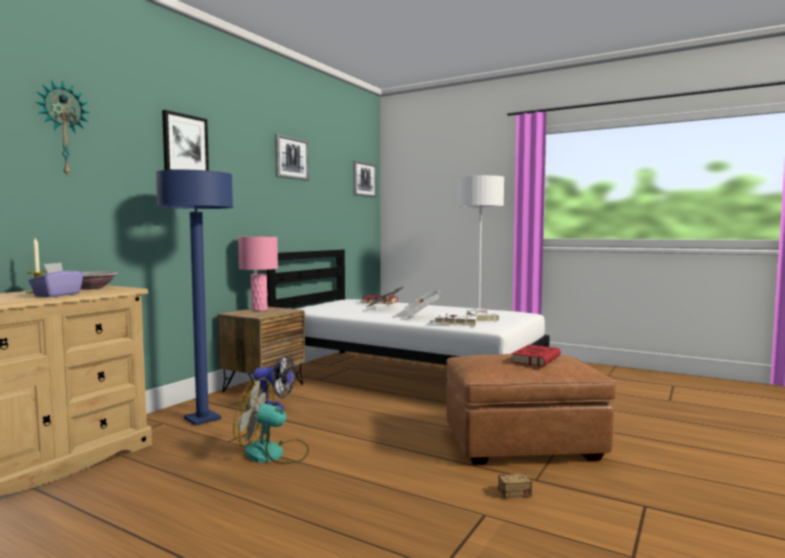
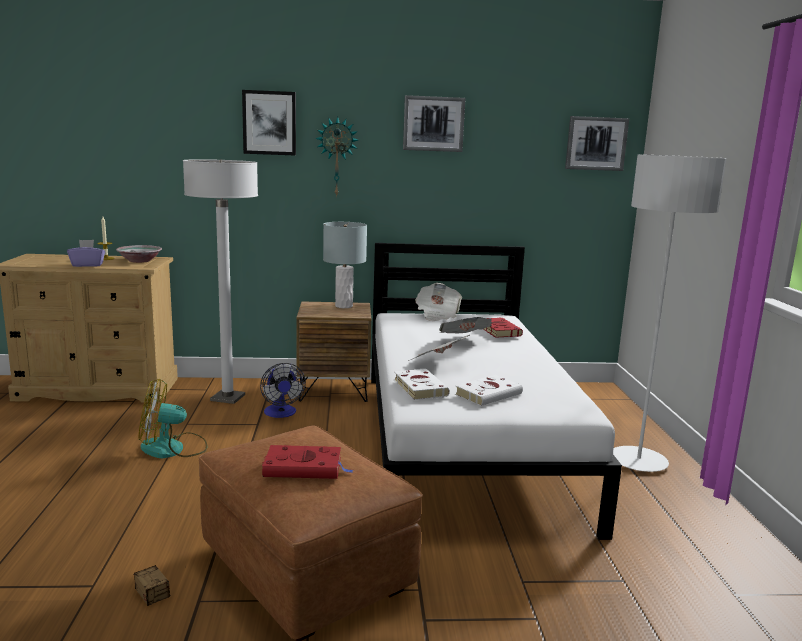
camera: 55 degrees right, 10 degrees up
wall clock [36,80,90,177] -> wall clock moved to [315,117,358,197]
blue floor lamp [156,170,233,426] -> white floor lamp [183,159,258,404]
fan [233,378,309,464] -> fan turned 75 degrees counterclockwise [139,379,207,458]
pink table lamp [238,237,278,311] -> grey table lamp [323,222,367,308]
none -> newspaper [415,283,462,321]

